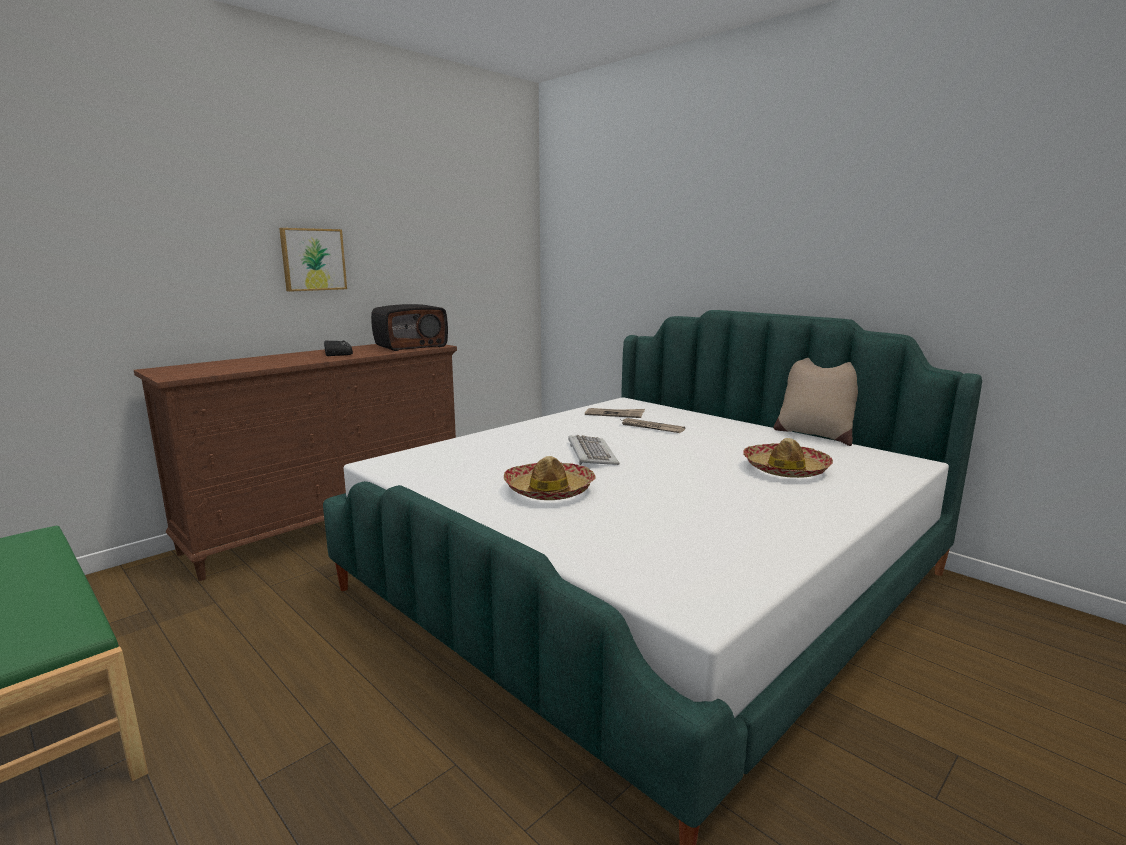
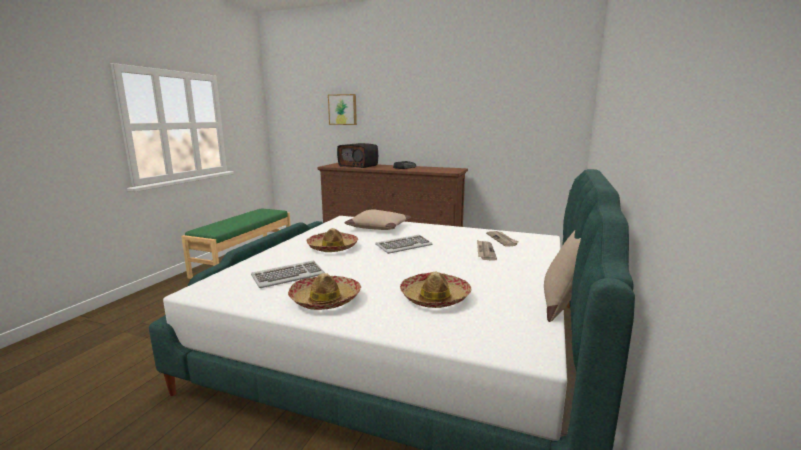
camera: 65 degrees right, 0 degrees up
picture [279,228,347,292] -> picture moved to [328,94,357,125]
radio [371,304,448,351] -> radio moved to [337,143,378,168]
none -> keyboard [251,260,325,288]
none -> hat [288,273,361,310]
none -> beige pillow [345,209,411,230]

